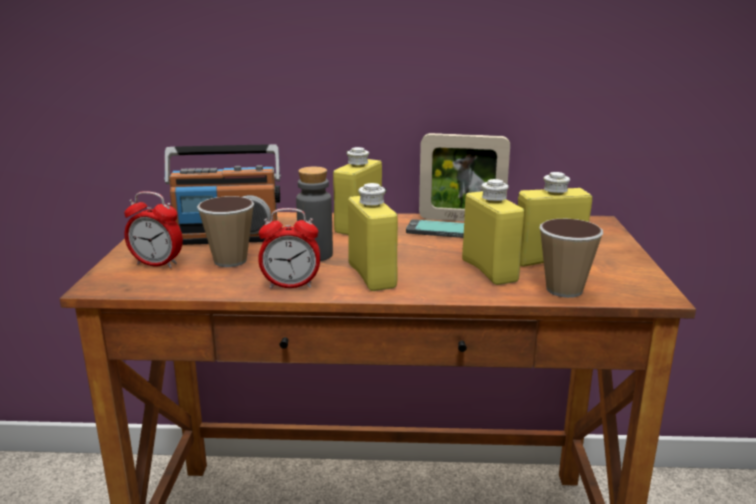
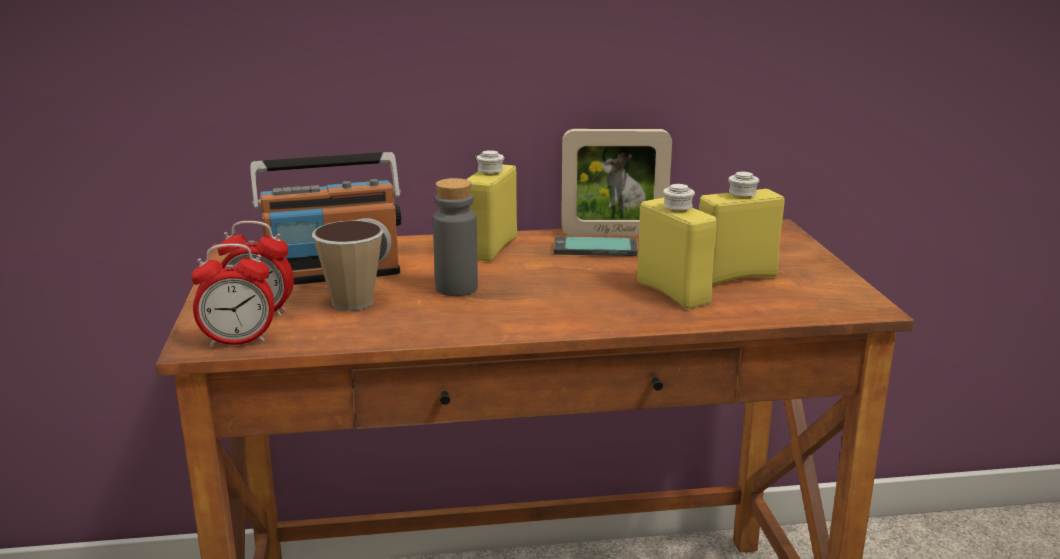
camera: 10 degrees left, 0 degrees up
alarm clock [258,208,320,289] -> alarm clock moved to [191,244,274,347]
yellow bottle [348,183,398,291] -> none
cup [539,219,603,298] -> none

